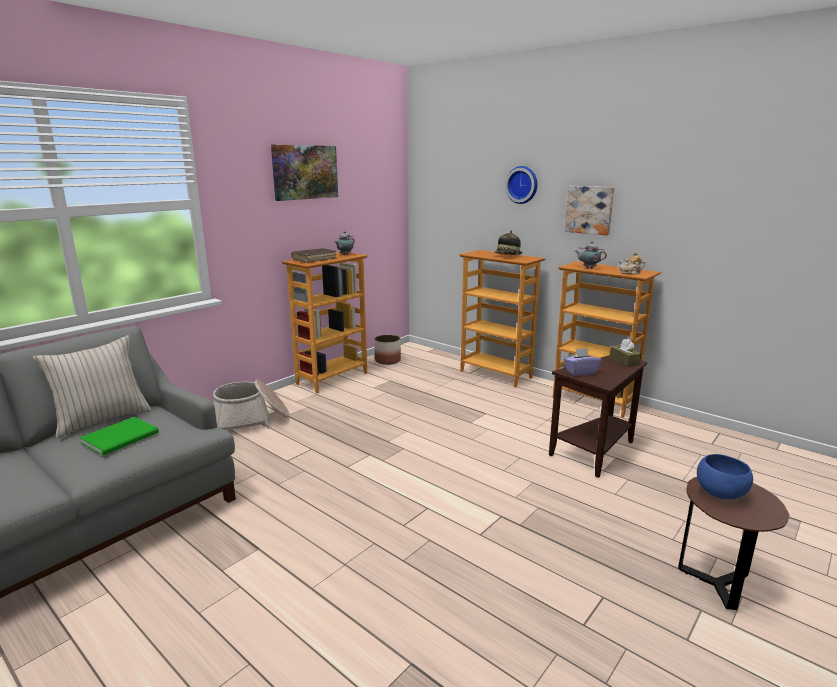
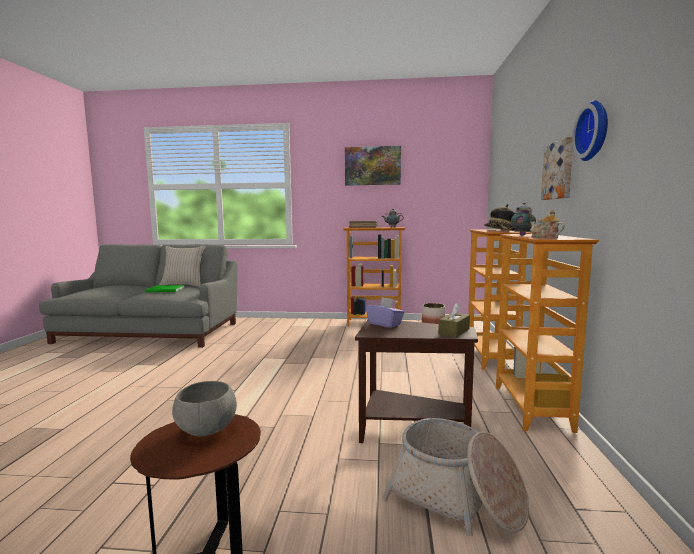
camera: 55 degrees right, 10 degrees down
basket [213,379,290,430] -> basket moved to [382,418,529,536]
wall clock [505,166,538,204] -> wall clock moved to [572,100,608,161]
blue bowl [697,454,753,499] -> grey bowl [172,381,237,436]

